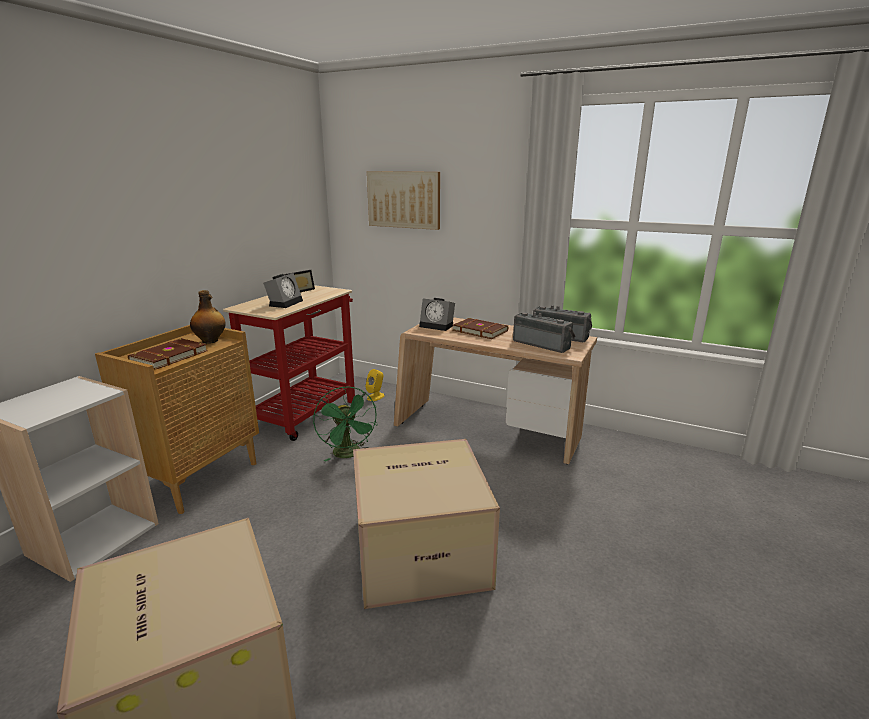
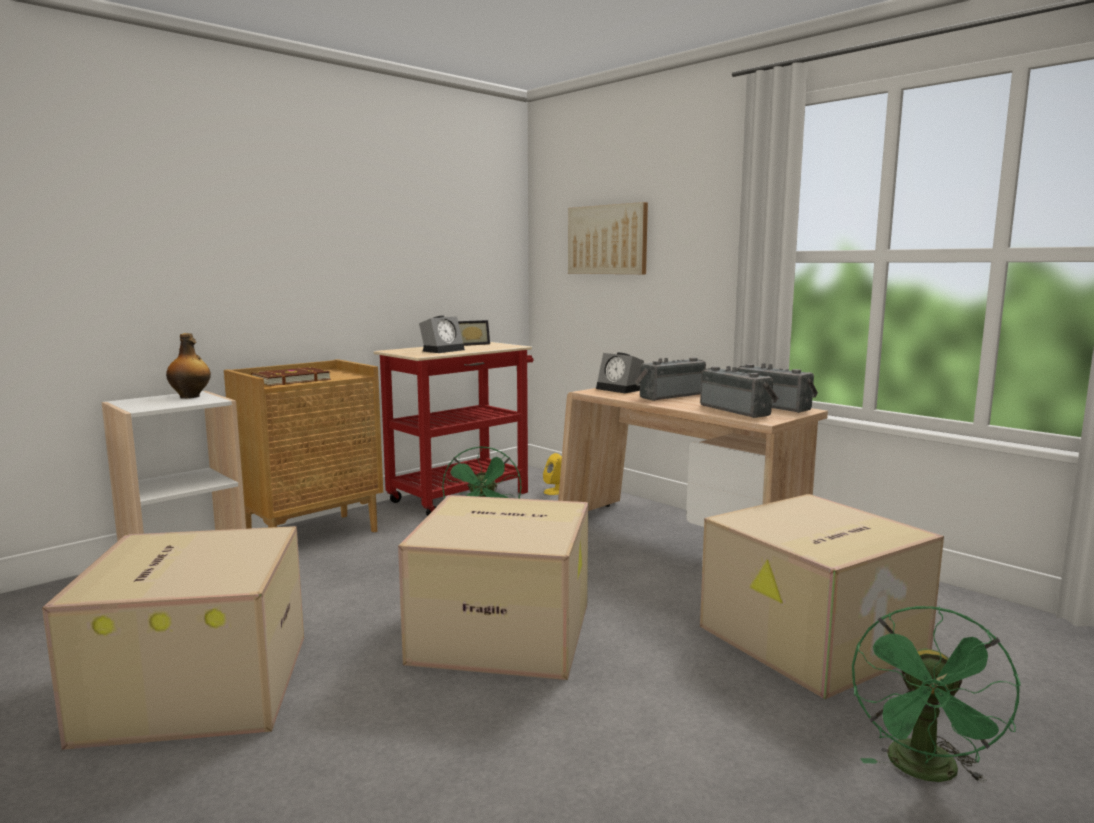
camera: 20 degrees right, 10 degrees down
bottle [190,290,226,344] -> bottle moved to [166,333,211,398]
brown book [452,318,508,339] -> radio [635,358,706,401]
none -> cardboard box [700,494,944,699]
none -> green fan [852,606,1021,783]

